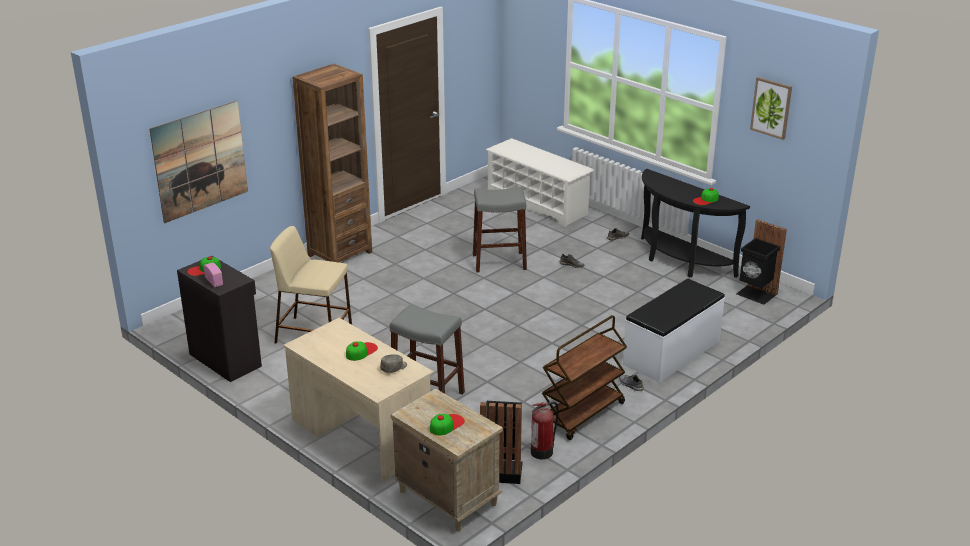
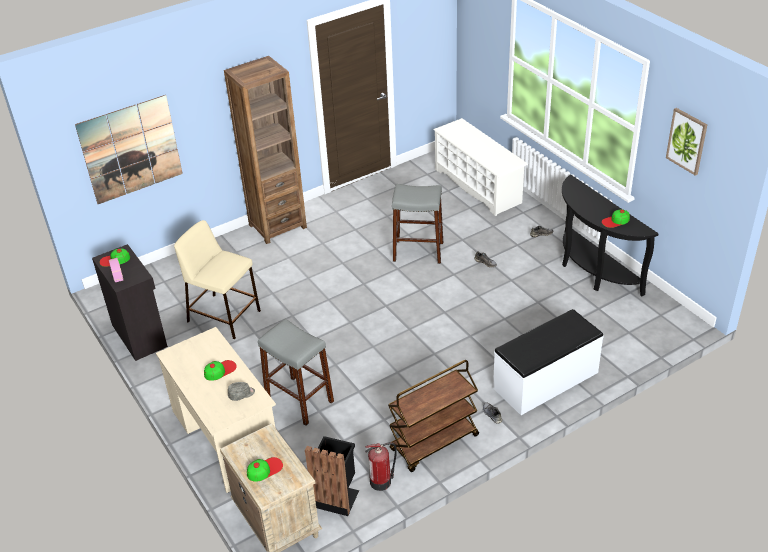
camera: 15 degrees right, 10 degrees up
black trash can [736,219,787,305] -> none

